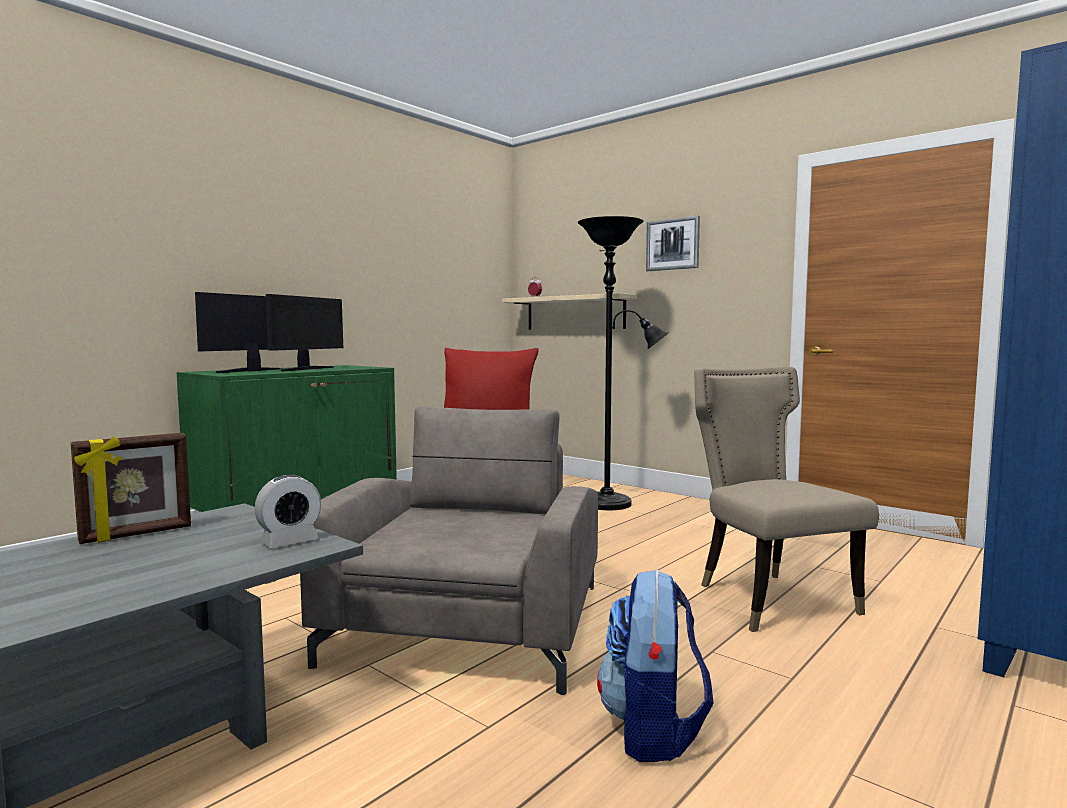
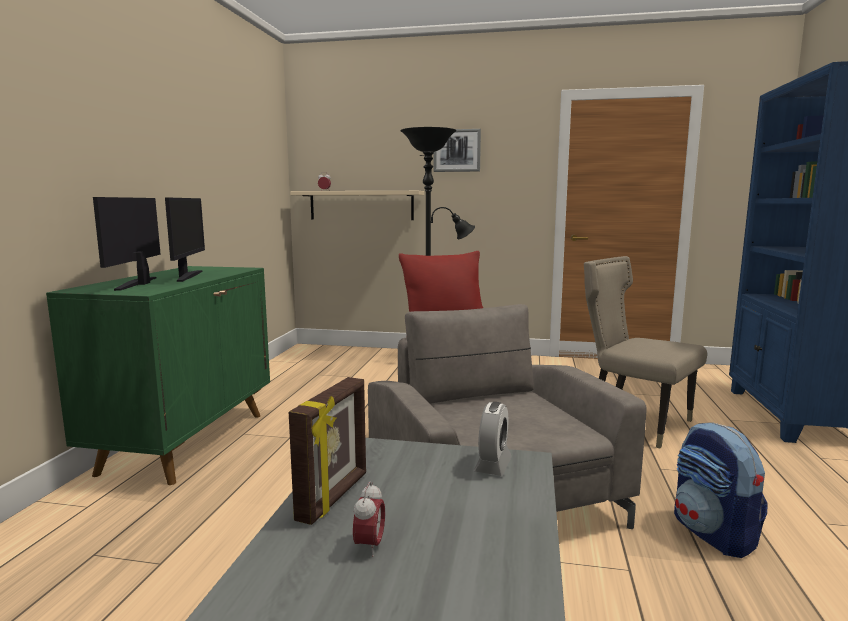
camera: 30 degrees left, 5 degrees up
none -> alarm clock [353,481,385,557]

